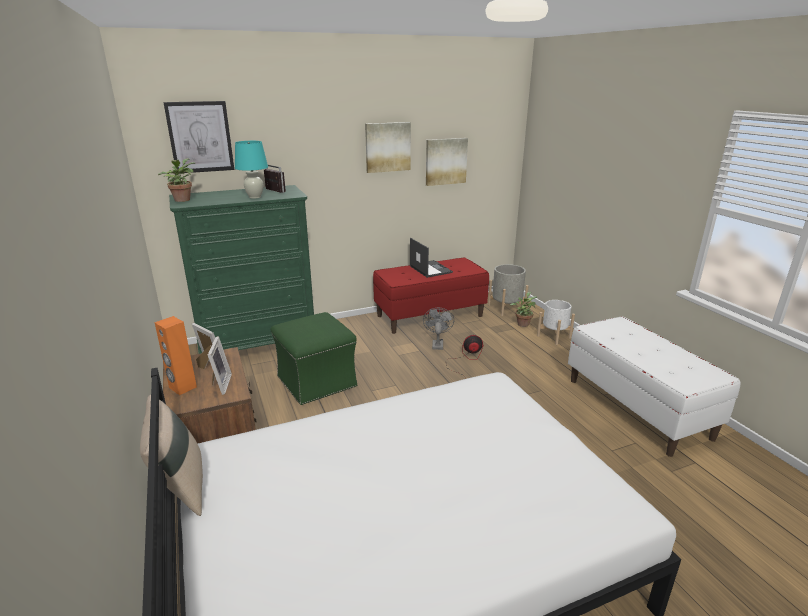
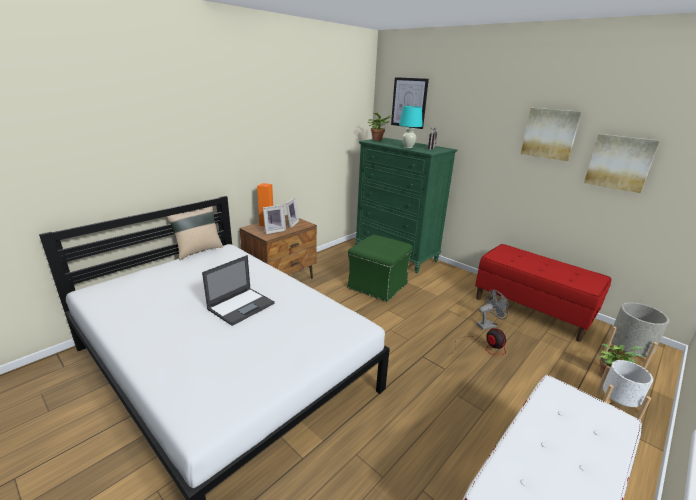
camera: 65 degrees right, 0 degrees up
laptop [410,238,453,278] -> laptop moved to [202,255,275,326]

